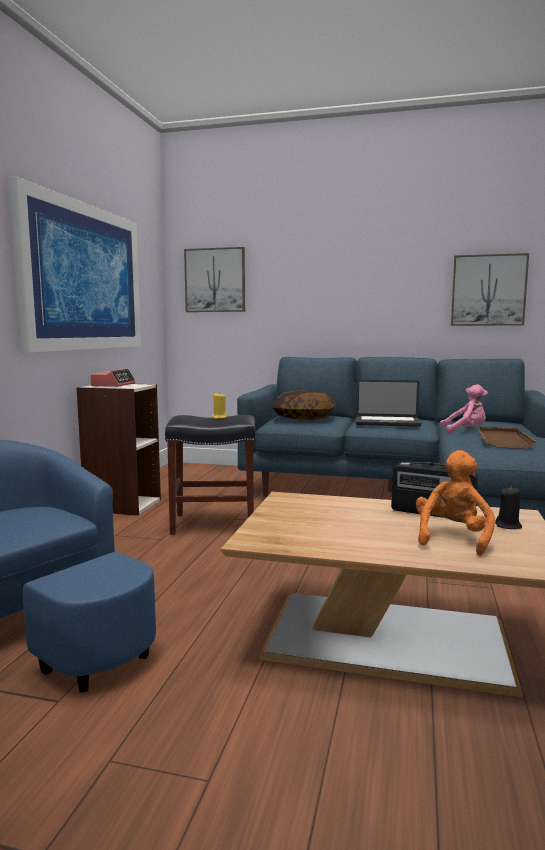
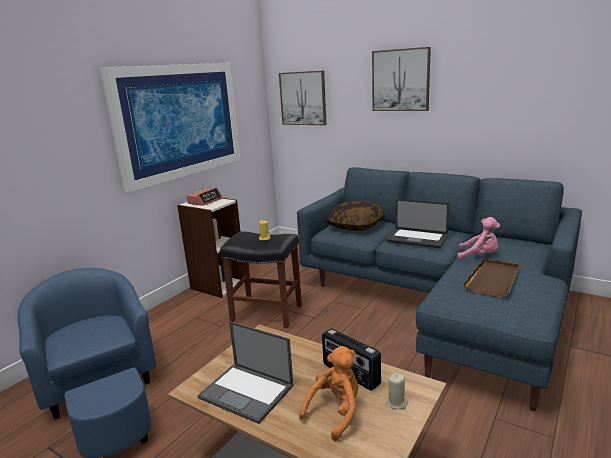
camera: 20 degrees right, 10 degrees up
picture [451,253,529,326] -> picture moved to [372,47,431,111]
black candle [495,487,522,529] -> beige candle [386,373,408,409]
none -> laptop [197,321,294,424]

